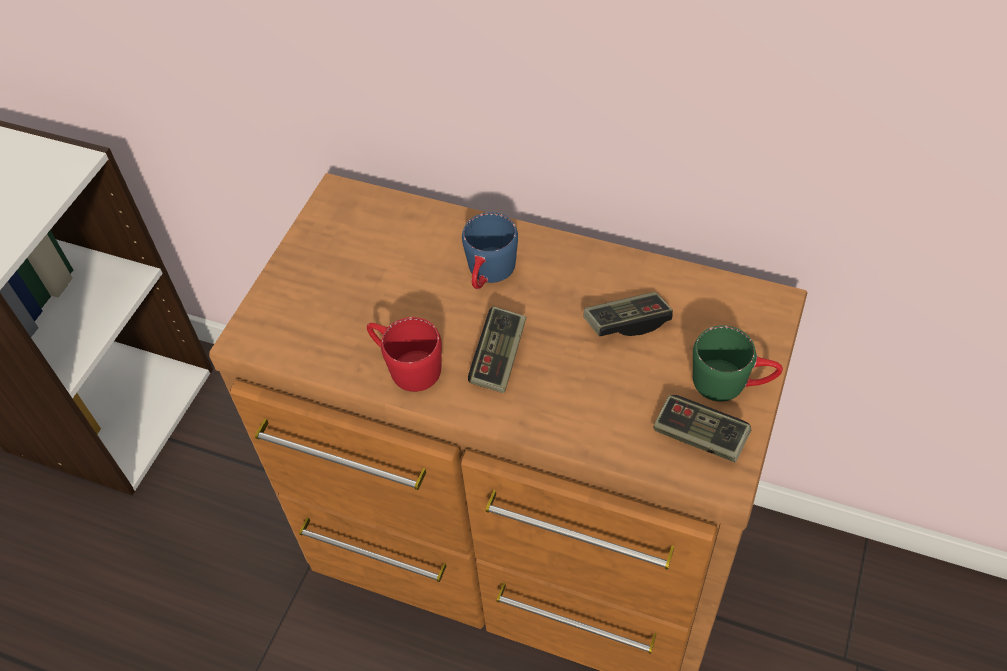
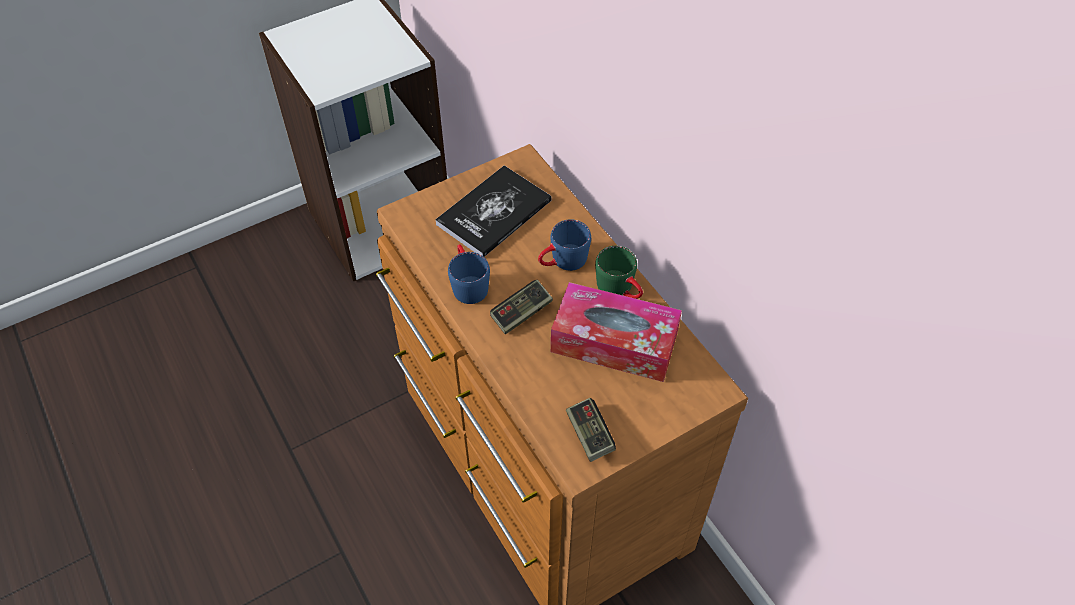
camera: 35 degrees right, 0 degrees up
red mug [367,317,442,392] -> blue mug [448,244,490,304]
game controller [583,292,673,336] -> tissue box [551,282,682,382]
green mug [693,325,783,401] -> green mug moved to [595,246,643,299]
none -> book [435,165,552,257]

